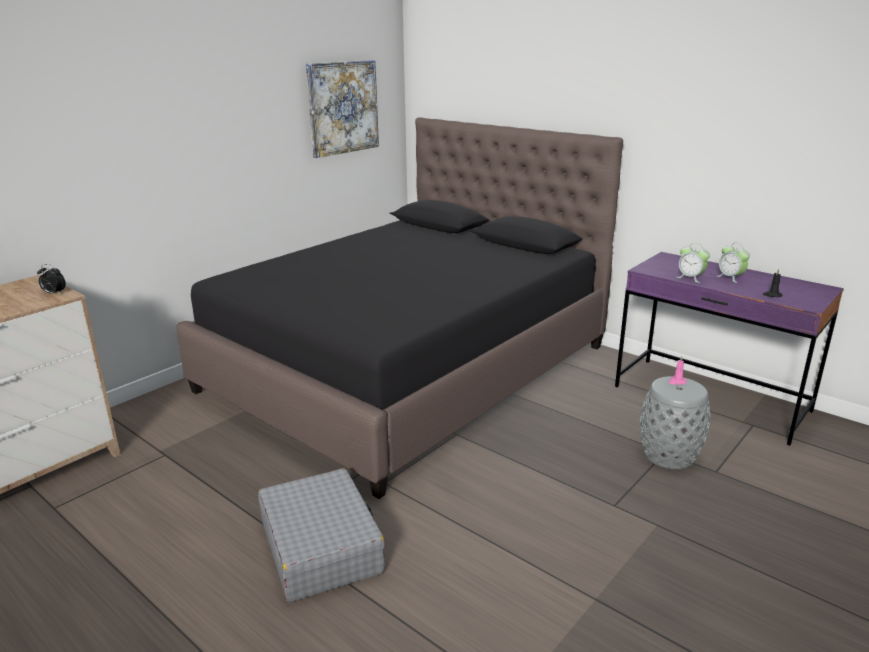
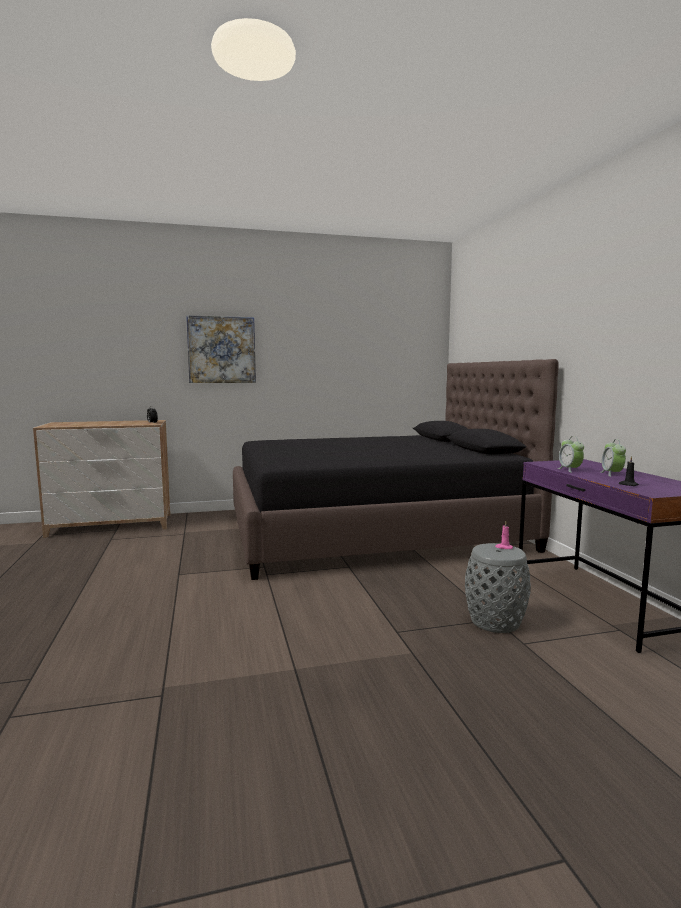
camera: 35 degrees right, 15 degrees down
grey suitcase [258,468,385,602] -> none
picture [306,60,379,158] -> picture moved to [186,315,256,383]

